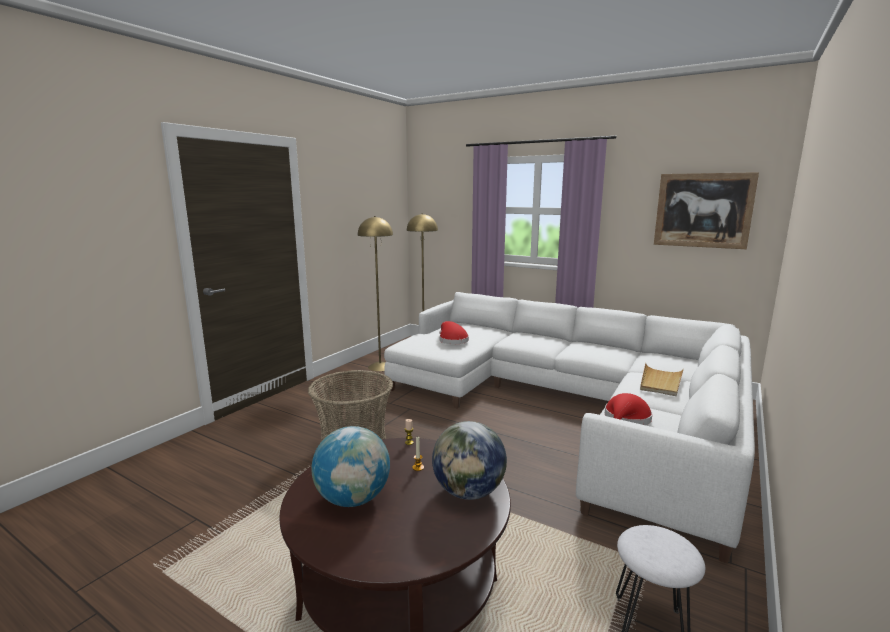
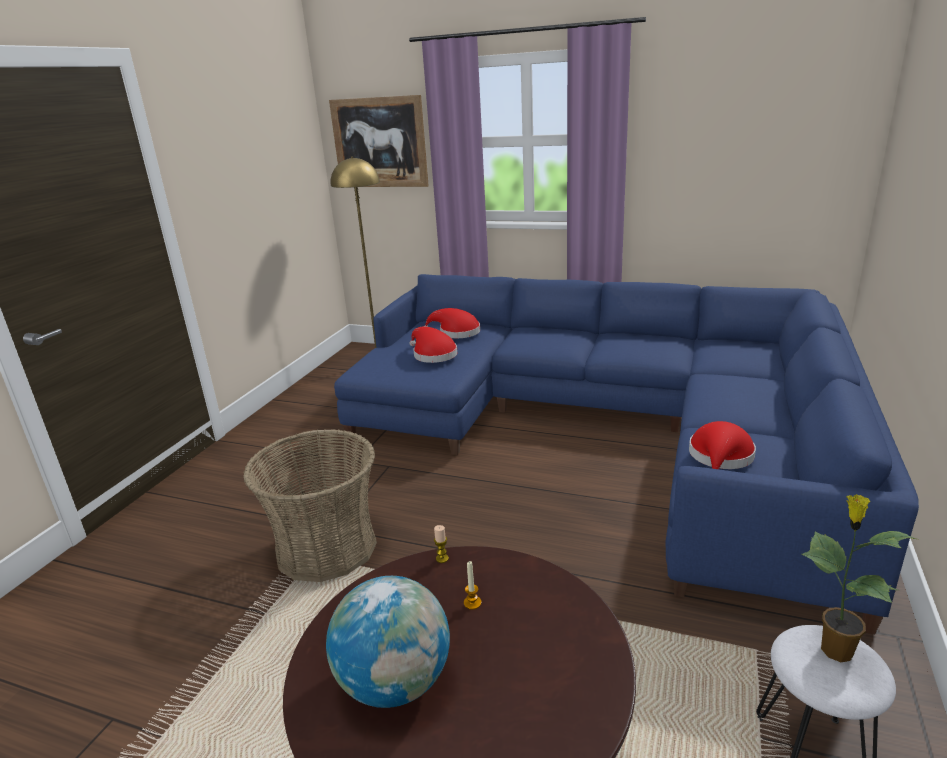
camera: 10 degrees left, 10 degrees up
yellow floor lamp [358,216,393,371] -> none
white sofa [384,292,755,563] -> blue sofa [334,274,919,634]
globe [432,421,507,500] -> none
beige tray [640,363,684,396] -> none
picture [654,172,759,249] -> picture moved to [329,95,429,187]
none -> red hat [424,308,480,338]
none -> potted plant [802,494,917,662]

